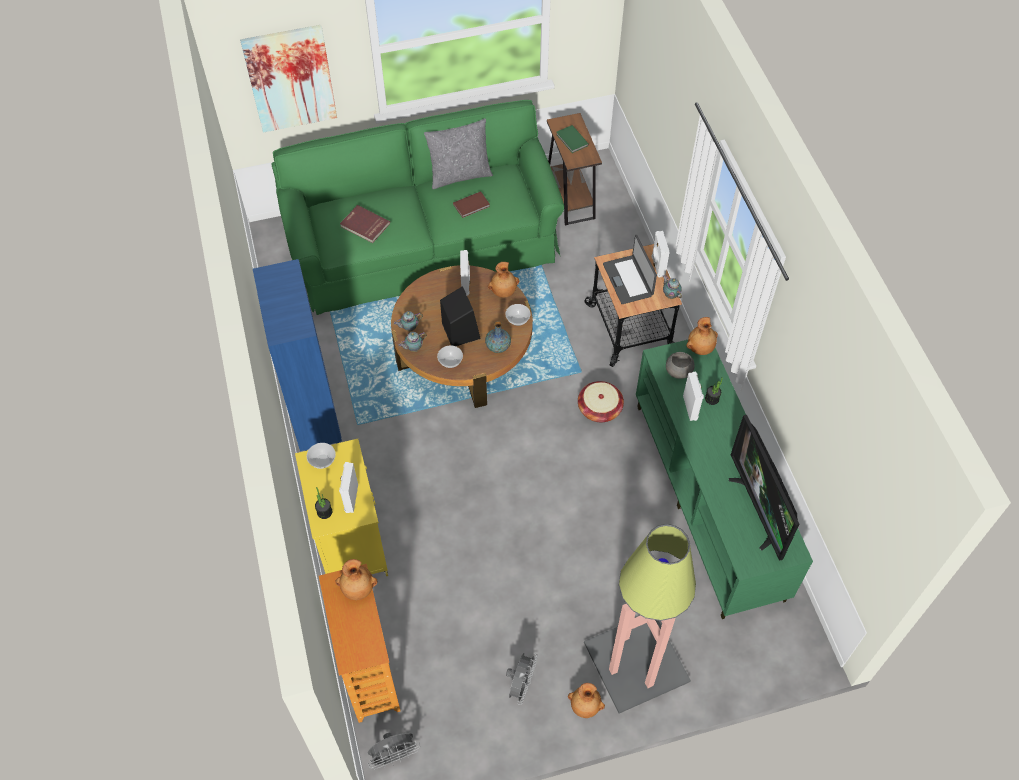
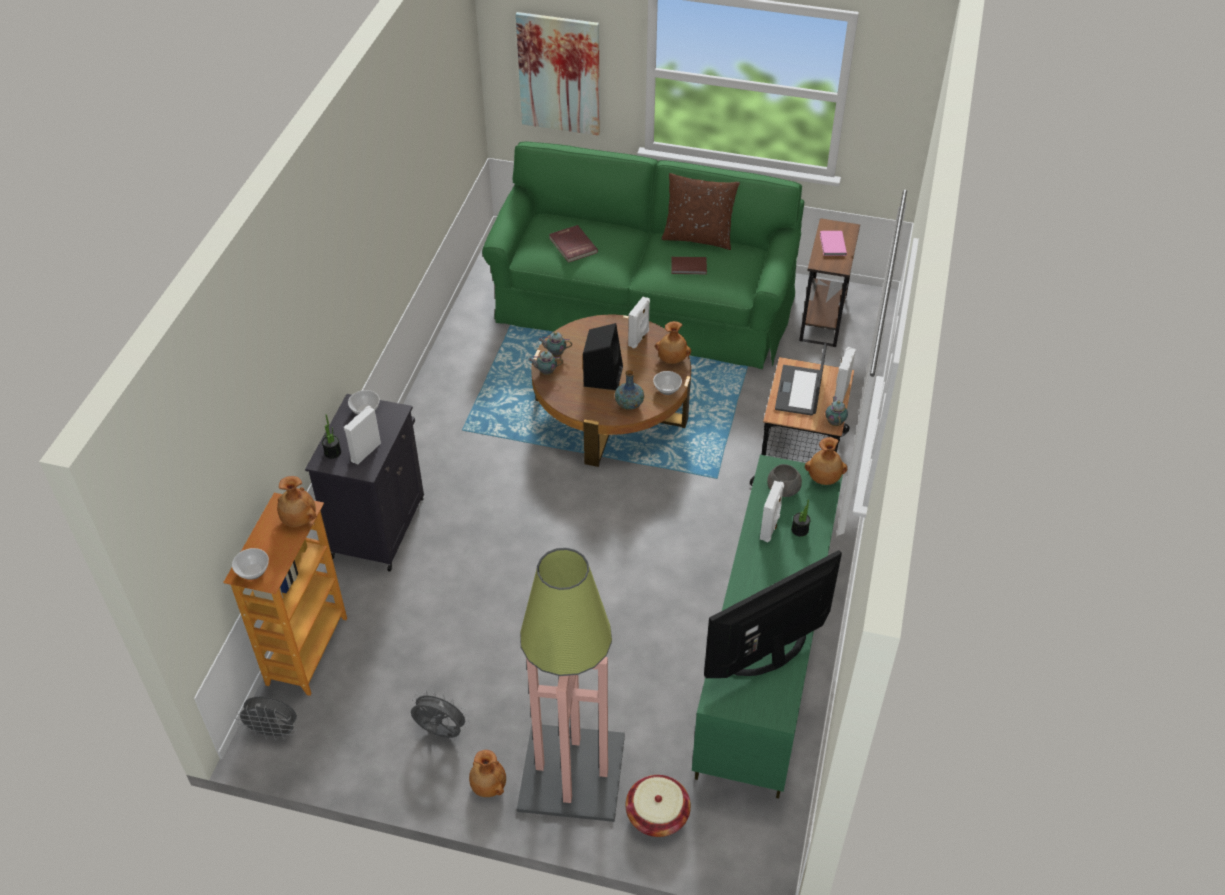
camera: 30 degrees right, 10 degrees down
blue bookcase [253,259,342,451] -> none
yellow cabinet [295,439,388,576] -> black cabinet [305,394,424,572]
grey pillow [424,118,493,189] -> brown pillow [662,173,740,250]
bowl [437,345,463,368] -> bowl moved to [232,548,269,580]
grey fan [506,653,537,705] -> grey fan turned 120 degrees counterclockwise [411,691,470,738]
green book [556,125,589,153] -> pink book [820,231,847,256]
basket [578,381,624,422] -> basket moved to [626,775,691,837]
television [729,415,799,561] -> television turned 45 degrees clockwise [704,550,842,678]

